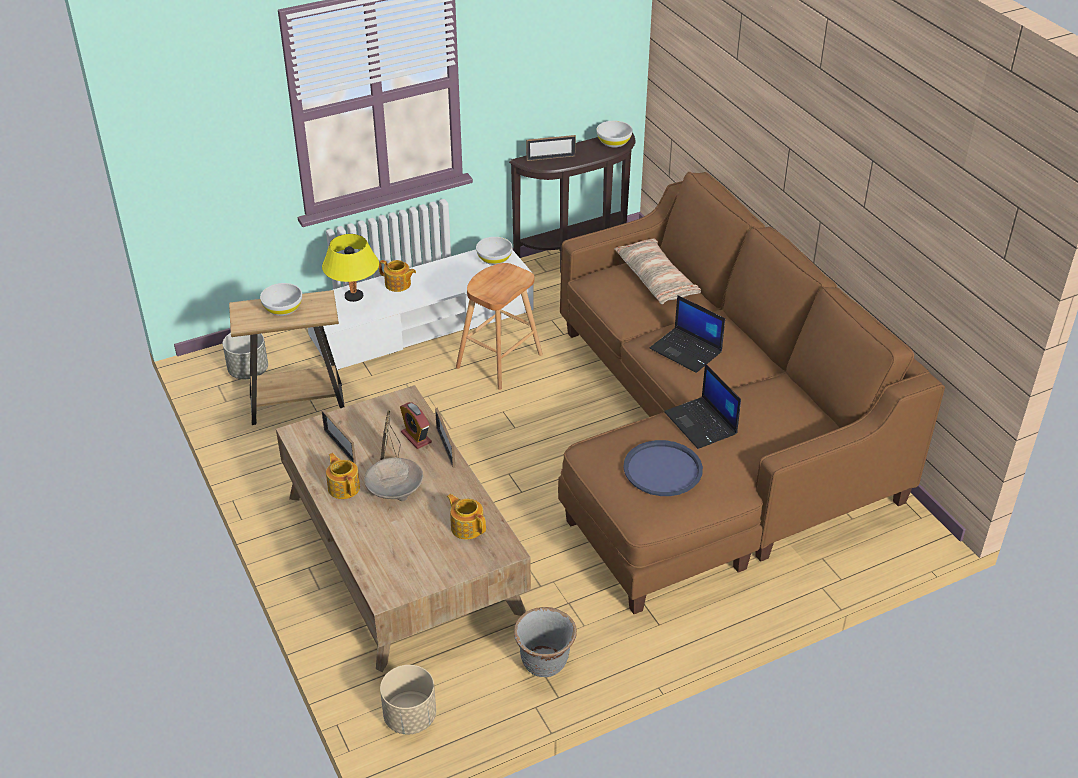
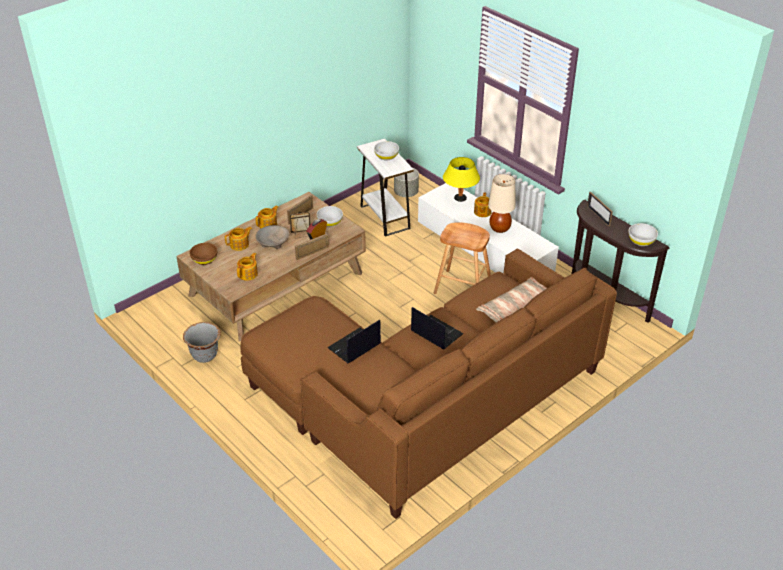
camera: 75 degrees right, 0 degrees up
brown side table [229,290,345,425] -> white side table [357,139,414,237]
beige planter [380,665,436,734] -> none
white bowl [476,237,513,265] -> white bowl moved to [317,206,343,227]
blue tray [623,440,703,496] -> none
laptop [649,295,725,373] -> laptop turned 105 degrees clockwise [411,307,464,349]
none -> brown bowl [189,243,217,265]
none -> teapot [225,227,252,251]
none -> beige table lamp [488,174,515,233]

